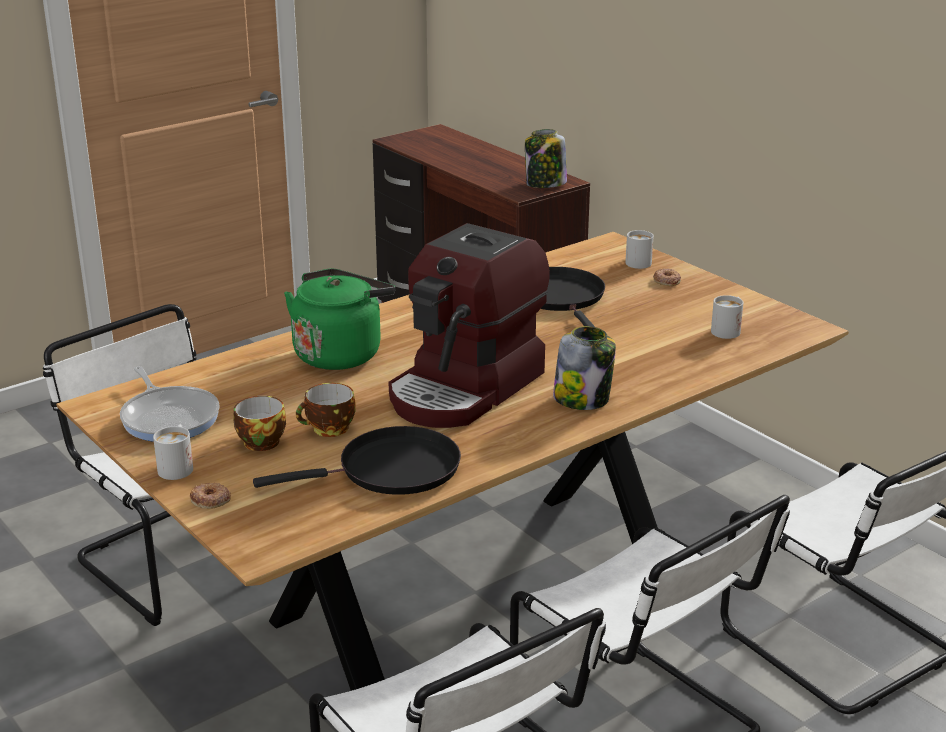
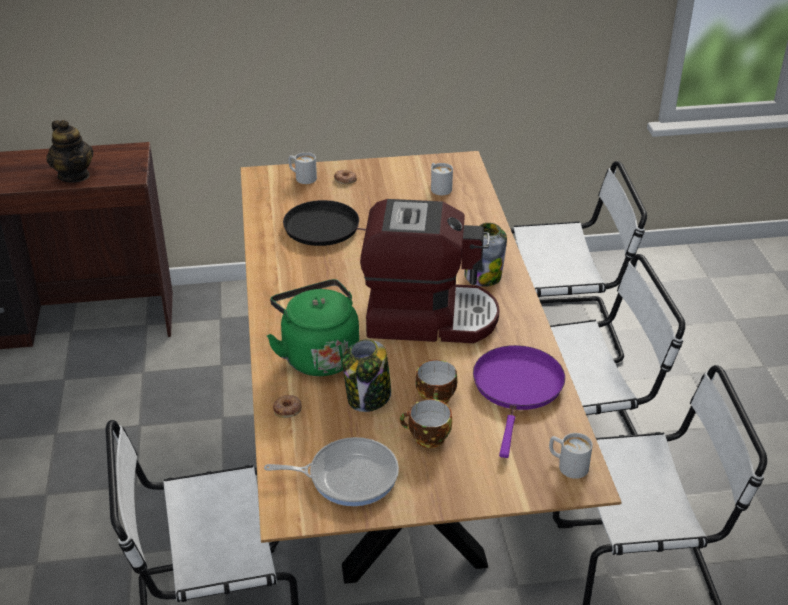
camera: 60 degrees left, 10 degrees up
white mug [153,424,193,480] -> white mug moved to [549,433,593,479]
donut [190,483,231,509] -> donut moved to [273,395,302,418]
black frying pan [253,426,461,495] -> purple frying pan [473,345,565,458]
coffee machine [388,223,550,428] -> coffee machine turned 60 degrees counterclockwise [360,199,500,343]
jar [525,129,567,188] -> jar moved to [343,339,391,412]
none -> teapot [46,120,93,183]

